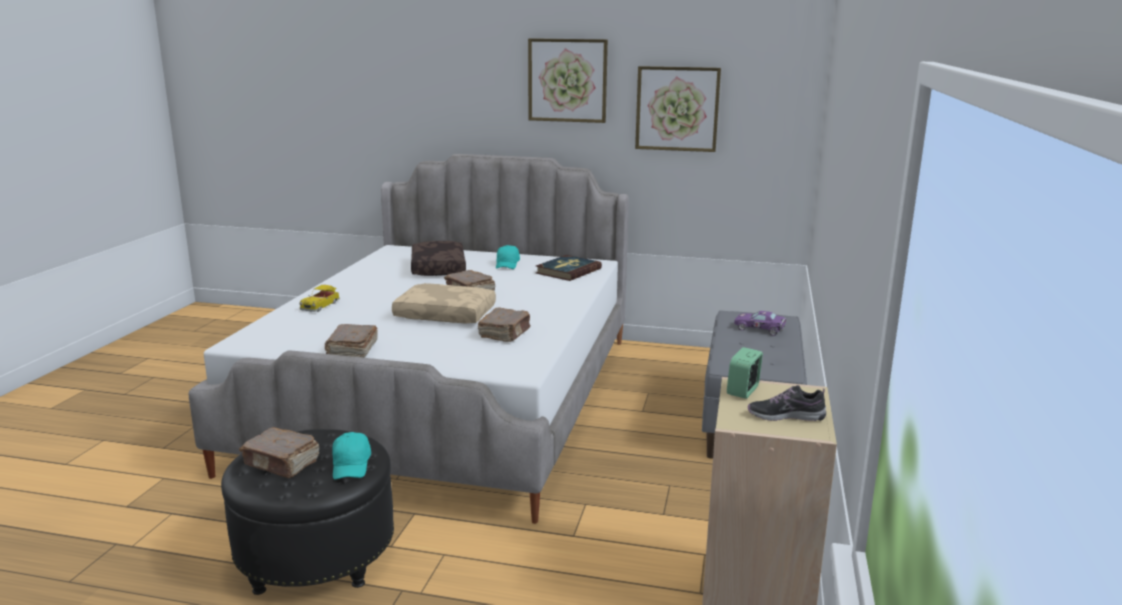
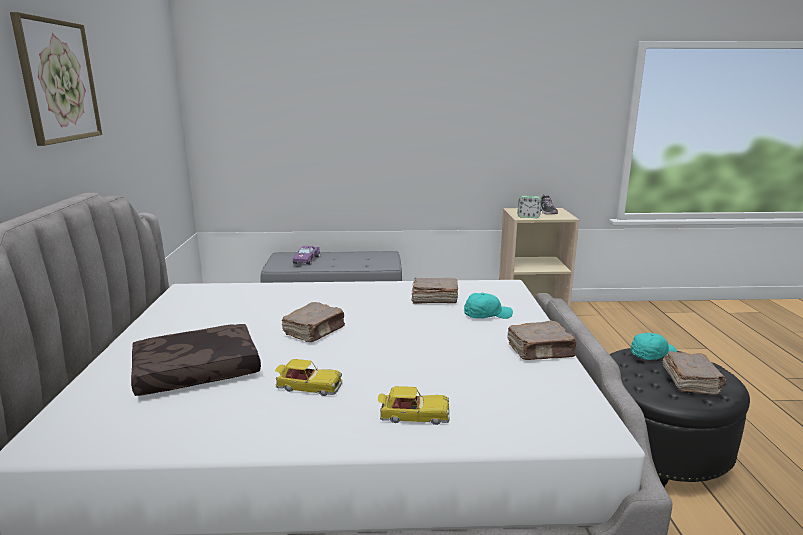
camera: 105 degrees left, 0 degrees up
beige pillow [392,283,496,324] -> none
turquoise cap [496,245,520,269] -> turquoise cap moved to [464,292,513,319]
book [536,255,602,281] -> none
picture [635,66,721,152] -> none
none -> toy car [275,359,342,396]

